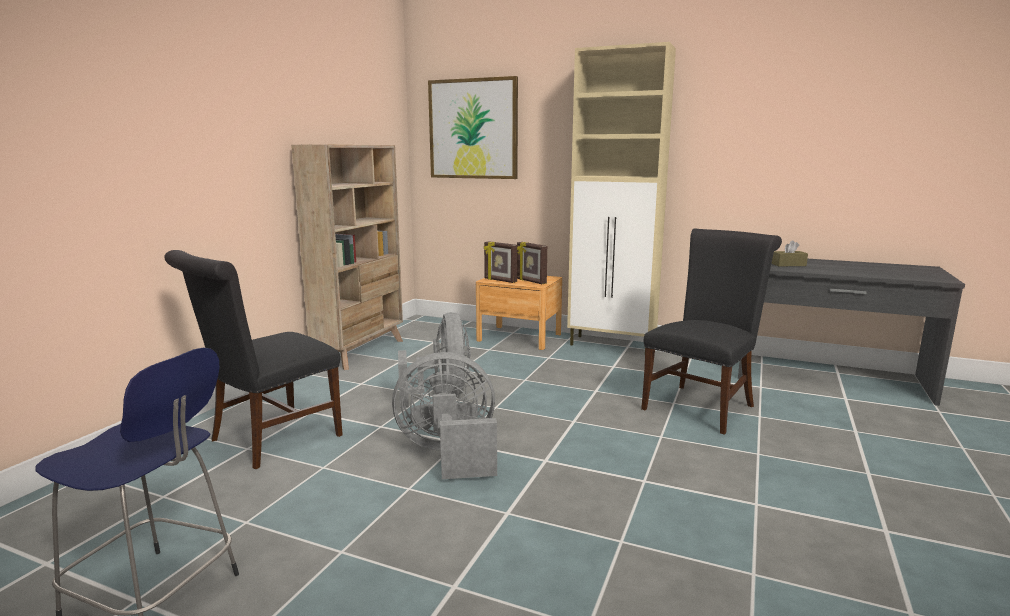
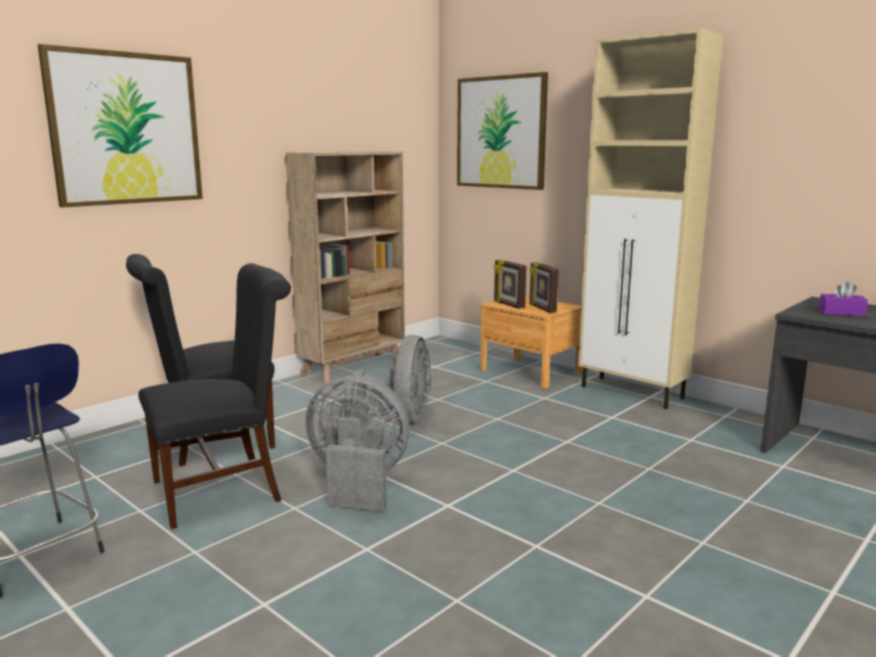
camera: 20 degrees right, 0 degrees up
black chair [641,228,782,435] -> black chair moved to [138,263,291,529]
brown tissue box [771,240,808,266] -> purple tissue box [819,281,868,316]
none -> picture [38,44,203,208]

